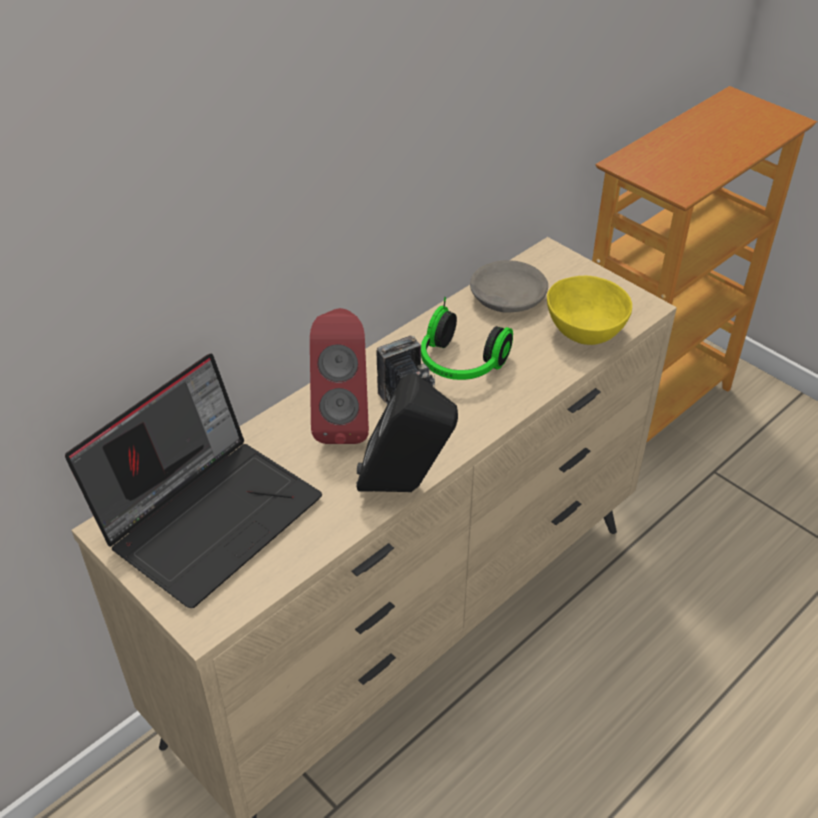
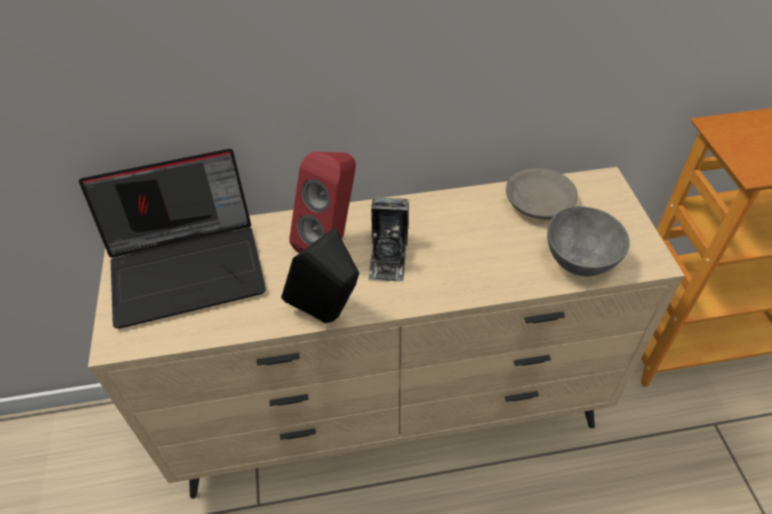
camera: 35 degrees right, 5 degrees up
headphones [421,297,513,380] -> none
yellow bowl [547,276,632,345] -> grey bowl [547,206,630,277]

